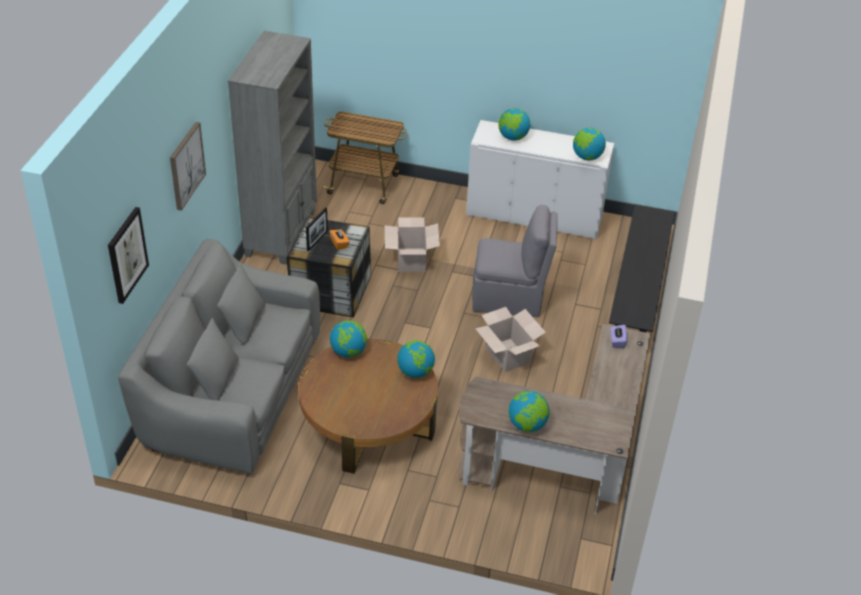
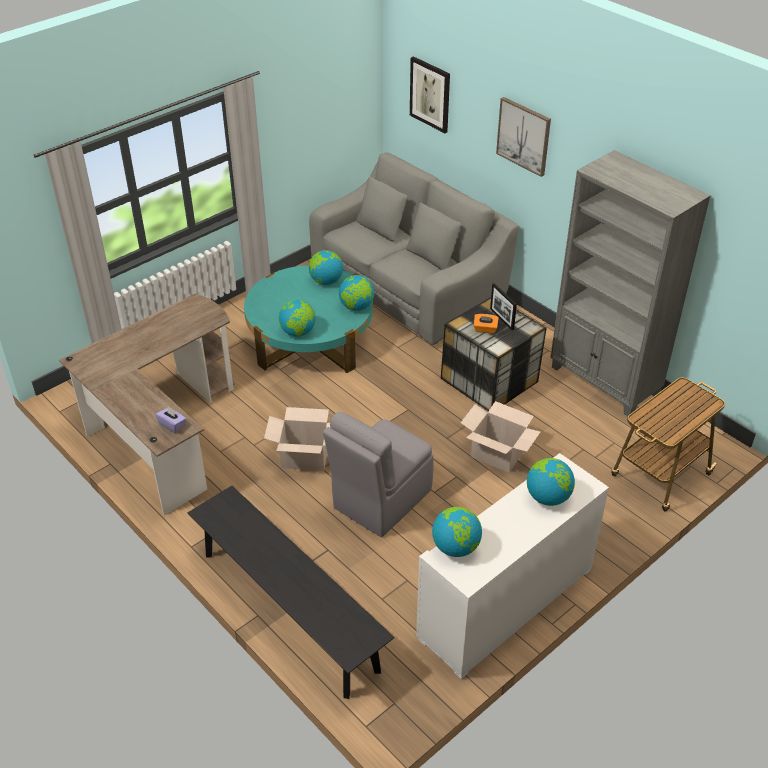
camera: 125 degrees right, 0 degrees up
brown coffee table [299,338,438,474] -> turquoise coffee table [244,265,373,373]
globe [509,391,550,432] -> globe moved to [309,250,343,285]

